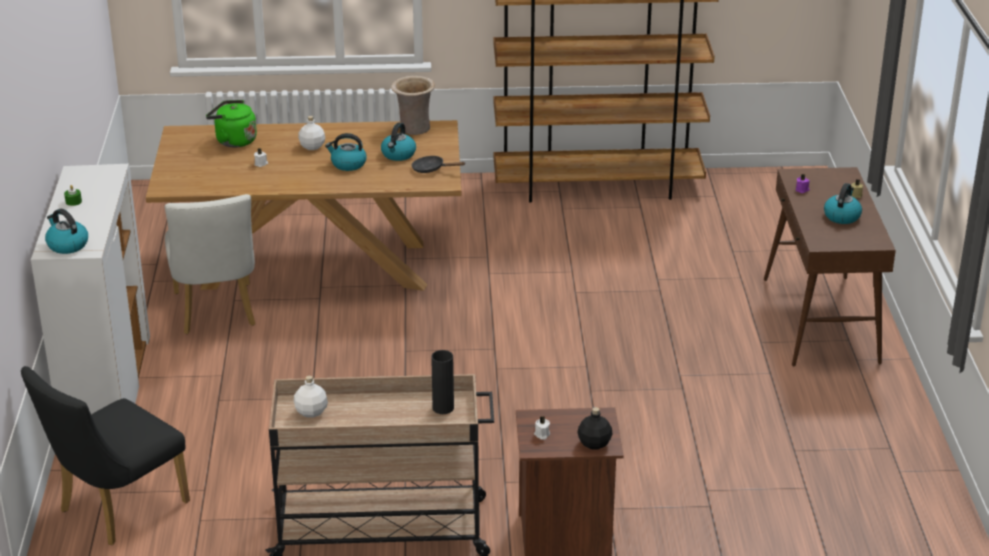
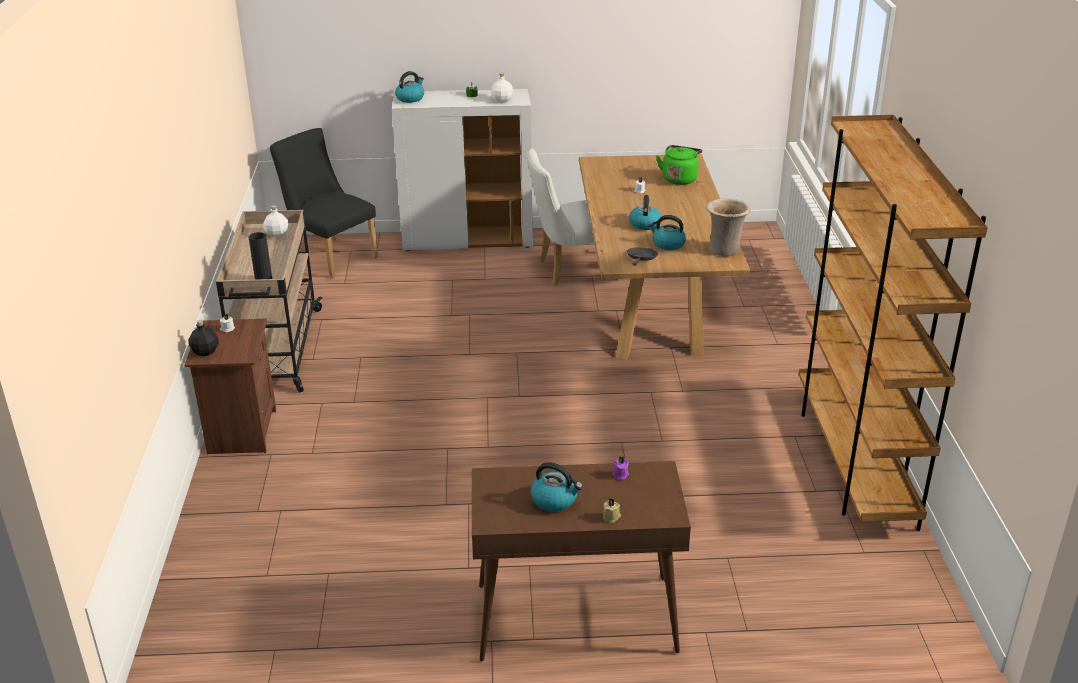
camera: 90 degrees right, 0 degrees up
white bottle [298,116,325,150] -> white bottle moved to [491,73,513,103]

